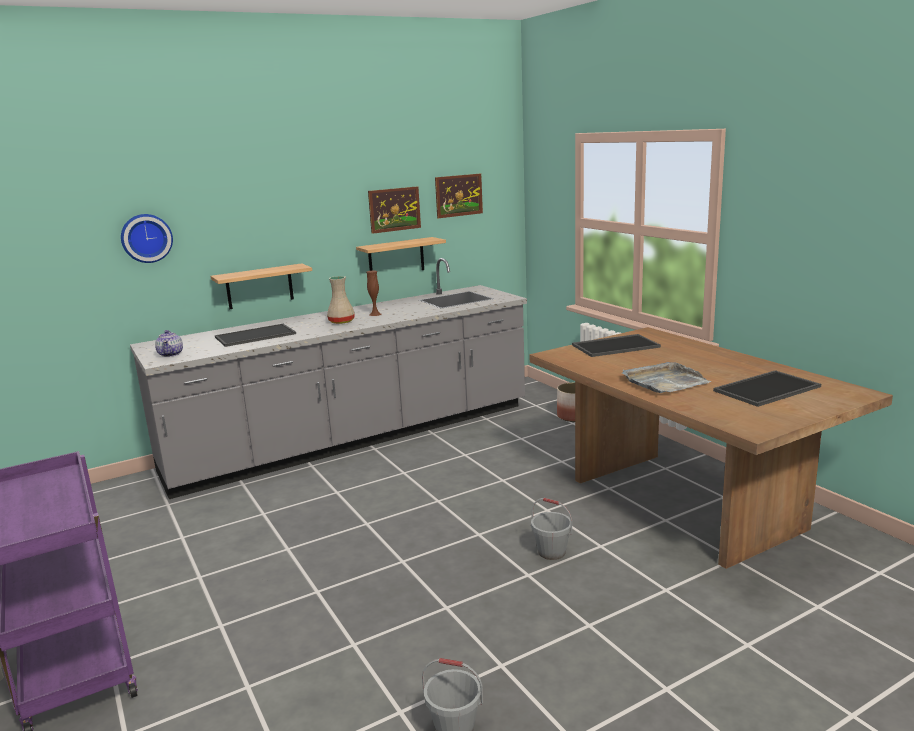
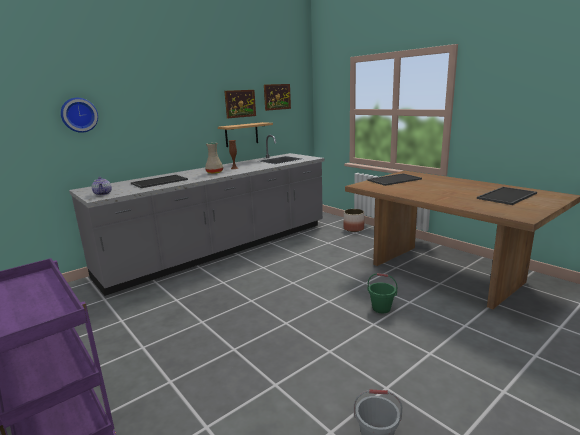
camera: 10 degrees left, 0 degrees up
shelf [210,263,312,309] -> none
grey bucket [531,498,572,560] -> green bucket [368,273,397,313]
grey tray [622,362,711,393] -> none

